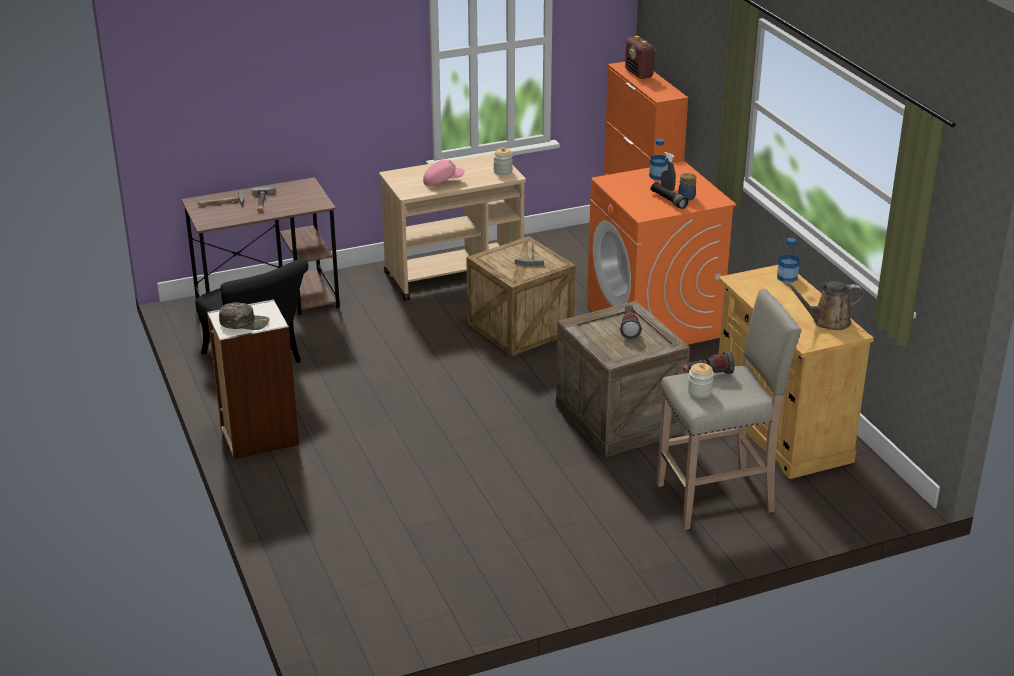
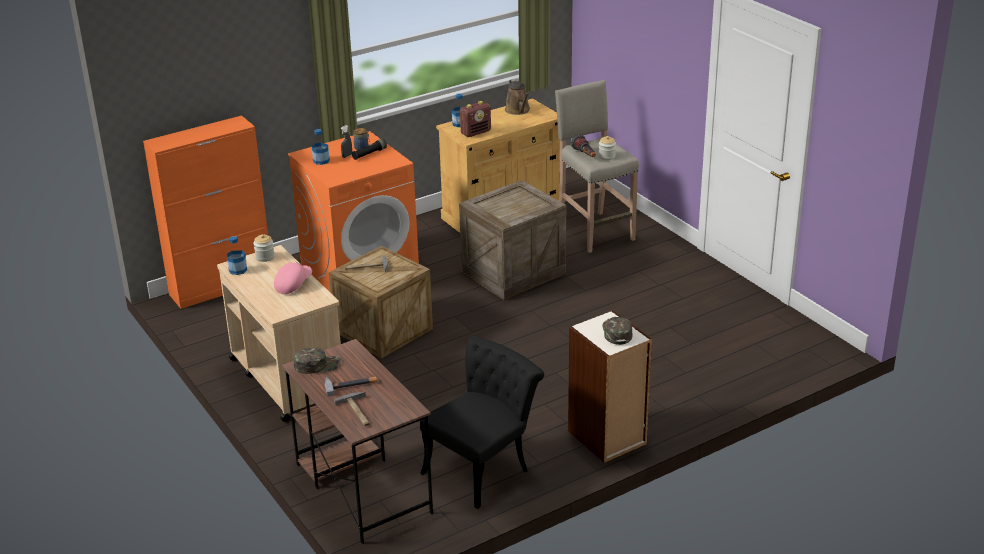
camera: 100 degrees left, 0 degrees up
pink cap [423,160,465,186] -> pink cap turned 60 degrees clockwise [274,262,312,294]
flashlight [620,305,642,339] -> none
radio [625,36,656,79] -> radio moved to [460,101,491,137]
none -> bottle [227,236,247,275]
none -> green cap [294,348,341,374]

